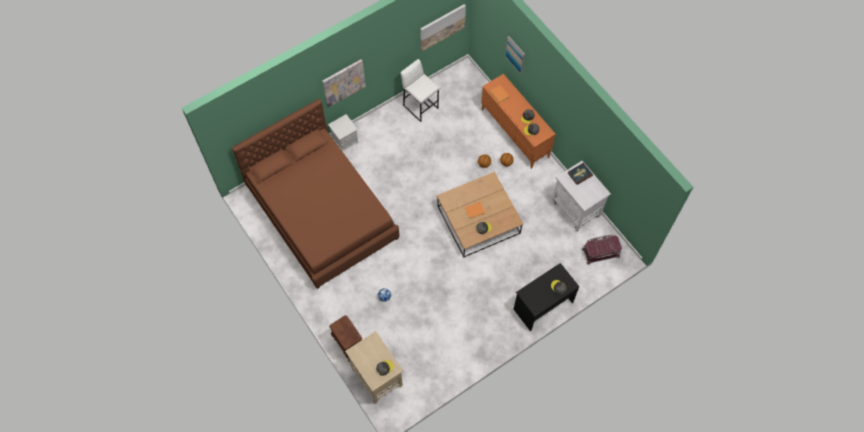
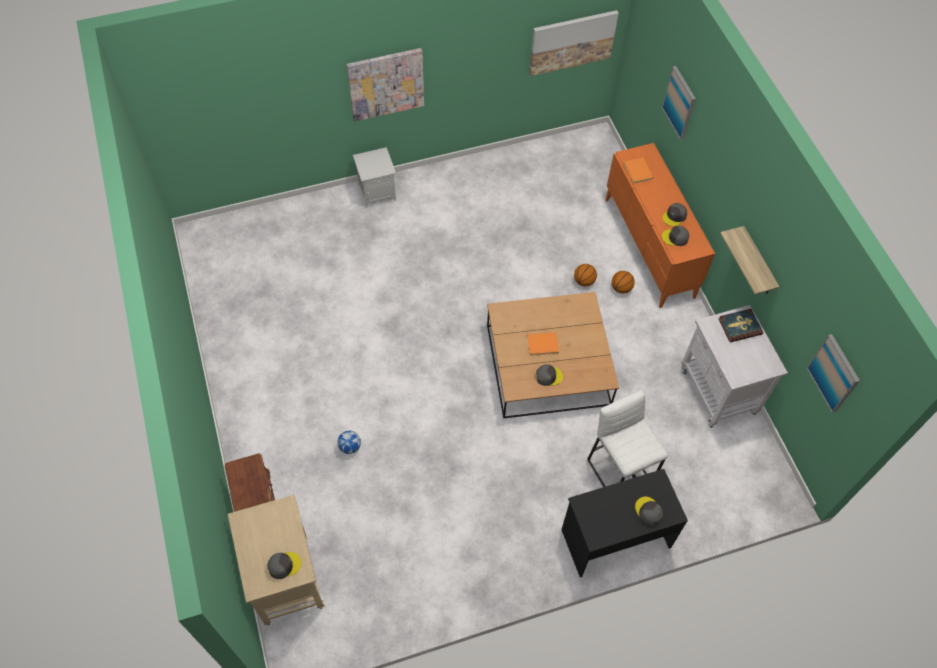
camera: 15 degrees right, 5 degrees down
brown bed [232,99,400,289] -> none
white stool [401,59,439,122] -> white stool moved to [587,390,668,487]
red storage box [582,235,622,265] -> none
none -> shelf [720,226,780,295]
none -> picture [807,334,860,413]

